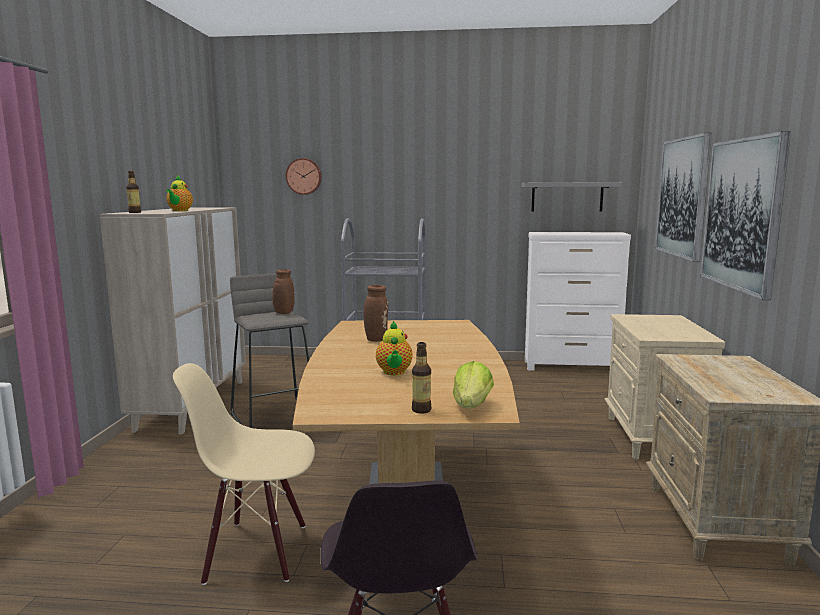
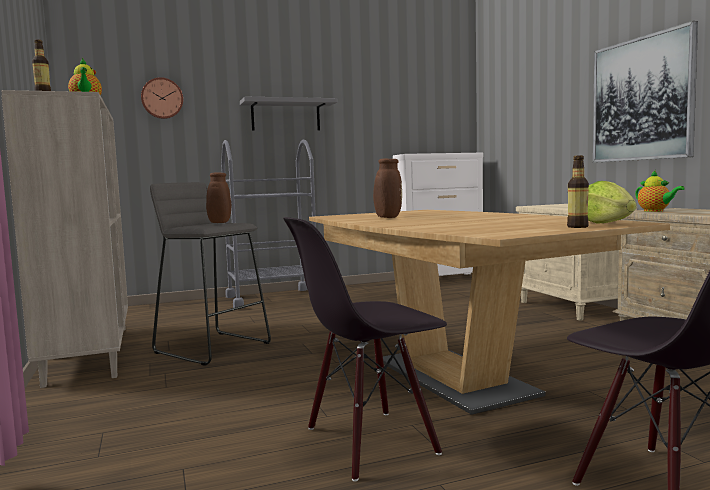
camera: 25 degrees left, 5 degrees down
beige chair [173,363,315,585] -> black chair [283,217,447,481]
teapot [376,321,413,375] -> teapot moved to [635,170,685,212]
grey shelf [522,182,622,212] -> grey shelf moved to [240,97,338,131]
picture [655,132,712,262] -> none

